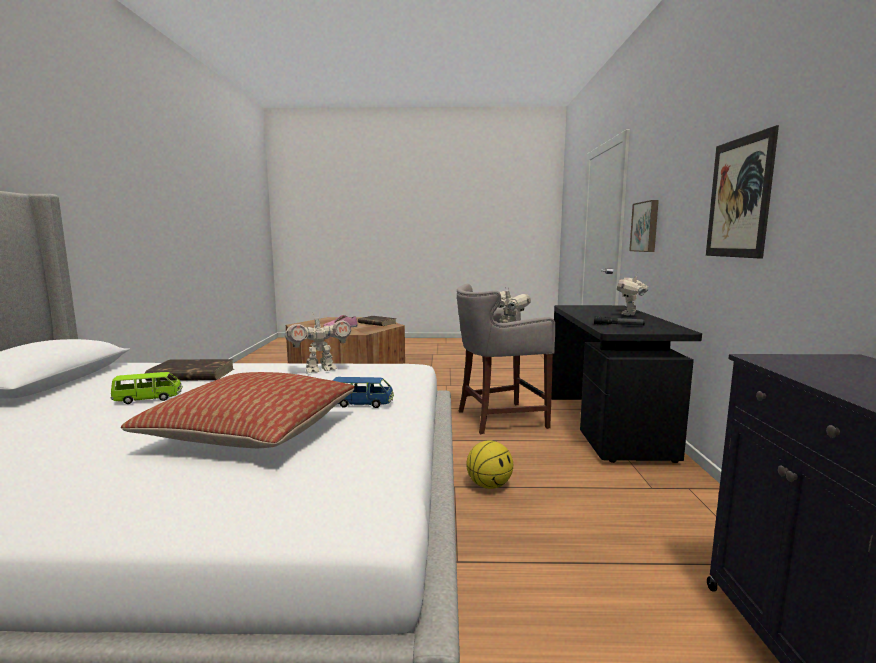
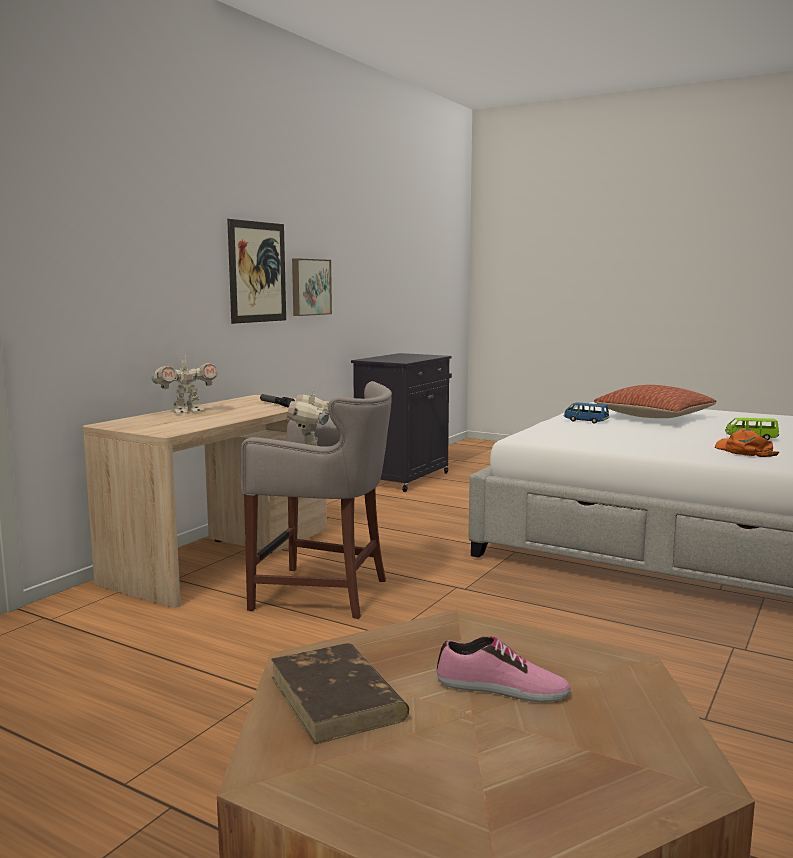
camera: 150 degrees left, 0 degrees up
brown book [145,359,234,381] -> orange cap [715,429,779,457]
toy robot [285,313,351,373] -> none
basketball [466,441,513,489] -> none
black desk [551,305,702,463] -> beige desk [82,395,329,608]
picture [629,200,659,252] -> picture moved to [292,258,332,316]

